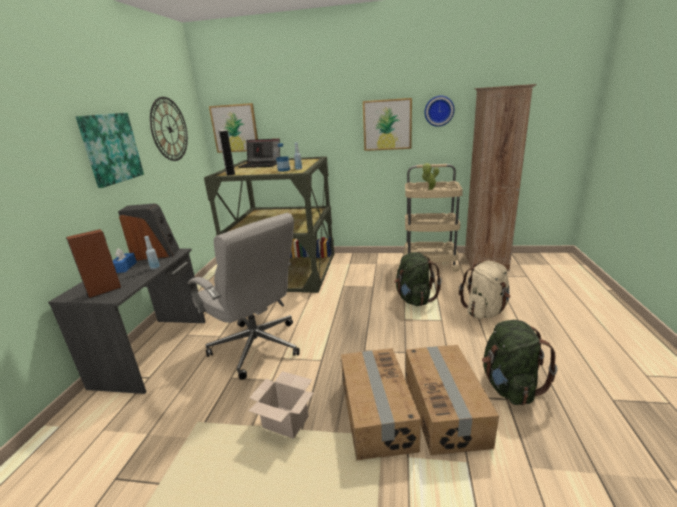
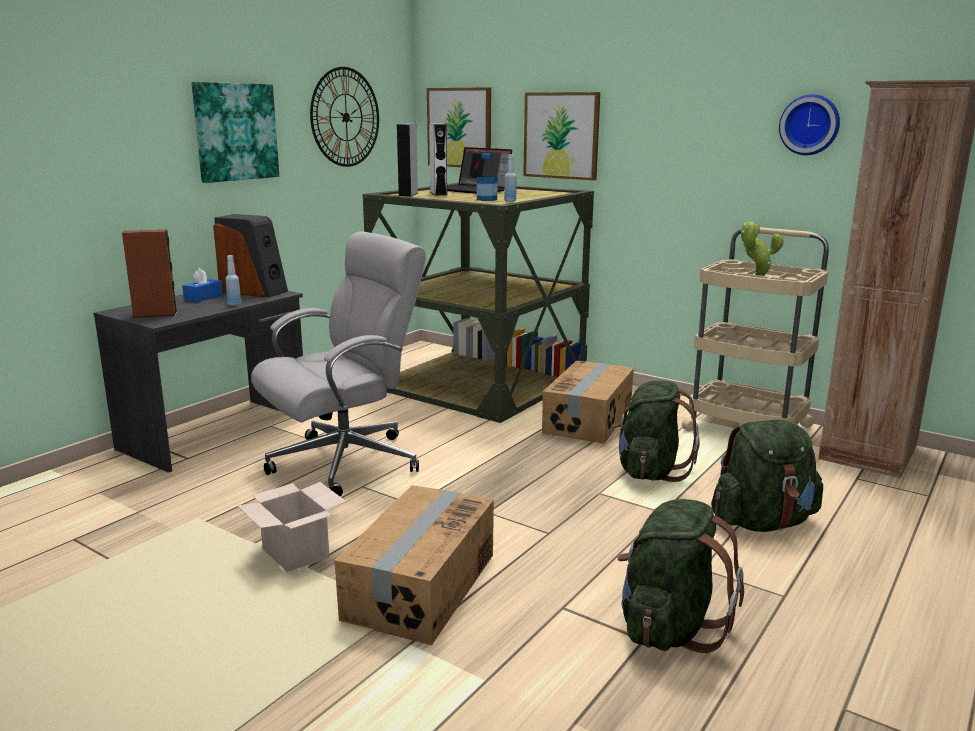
camera: 25 degrees right, 5 degrees down
grey office chair [188,213,300,380] -> grey office chair turned 105 degrees counterclockwise [251,231,426,496]
picture [363,98,412,151] -> picture moved to [523,92,600,180]
cardboard box [406,345,499,455] -> cardboard box moved to [542,361,634,444]
beige backpack [459,261,511,319] -> green backpack [711,420,823,532]
none -> white speaker [429,124,448,196]

